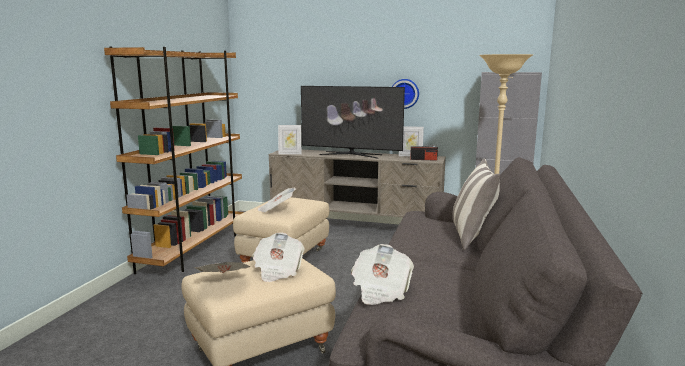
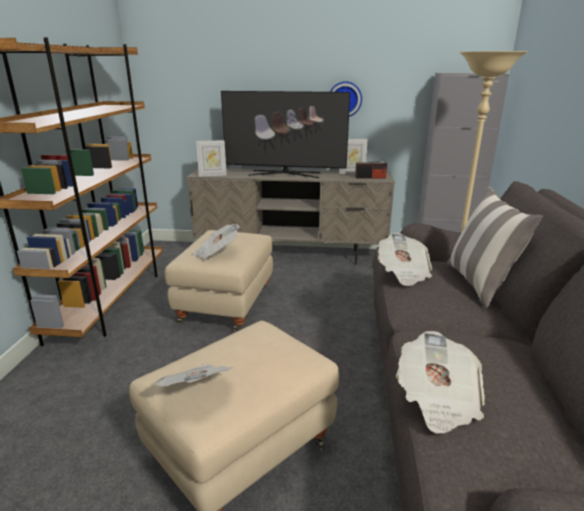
camera: 10 degrees left, 10 degrees up
newspaper [252,232,305,282] -> newspaper moved to [378,233,432,286]

